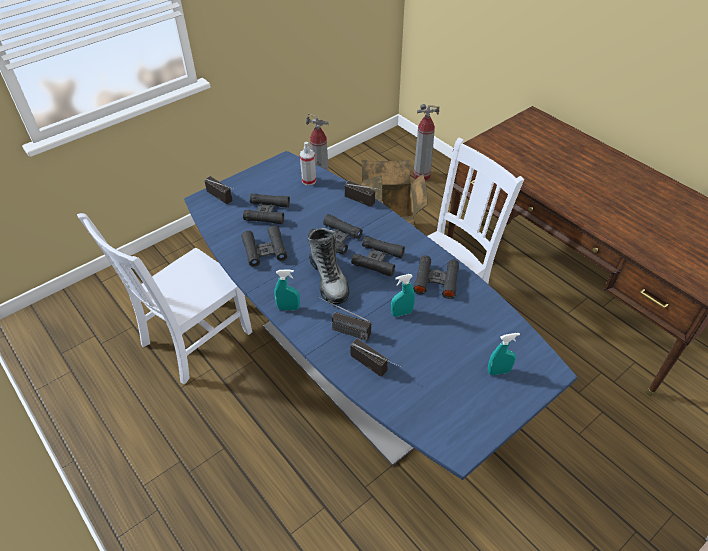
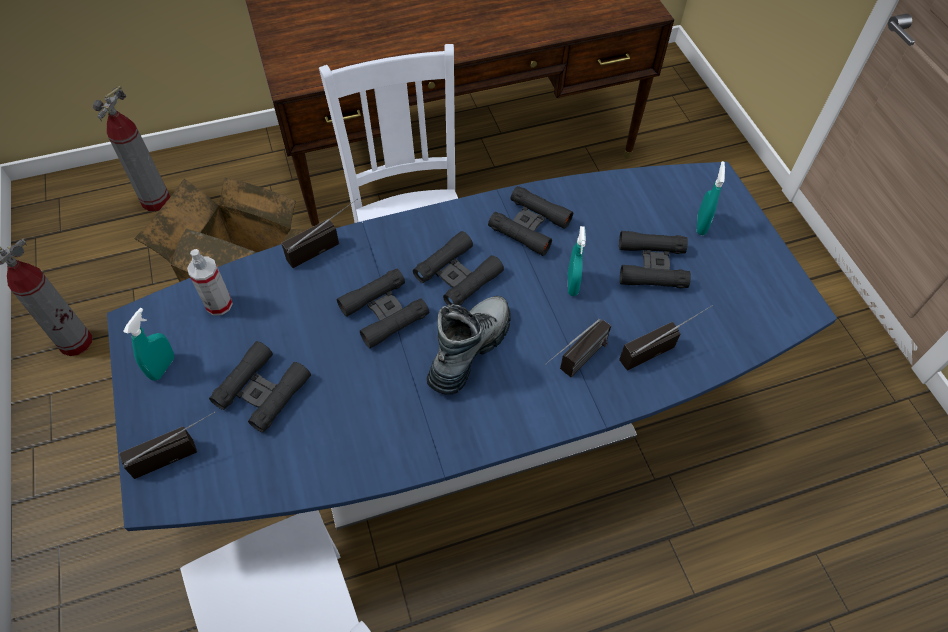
camera: 70 degrees left, 10 degrees up
black binoculars [241,225,287,267] -> black binoculars moved to [619,231,691,288]
turquoise spray bottle [274,270,300,310] -> turquoise spray bottle moved to [123,308,175,381]
boot [308,228,349,304] -> boot turned 60 degrees counterclockwise [427,296,511,395]

